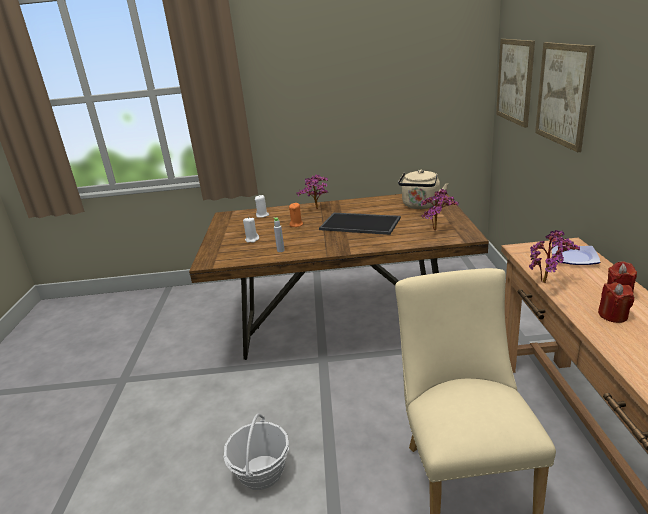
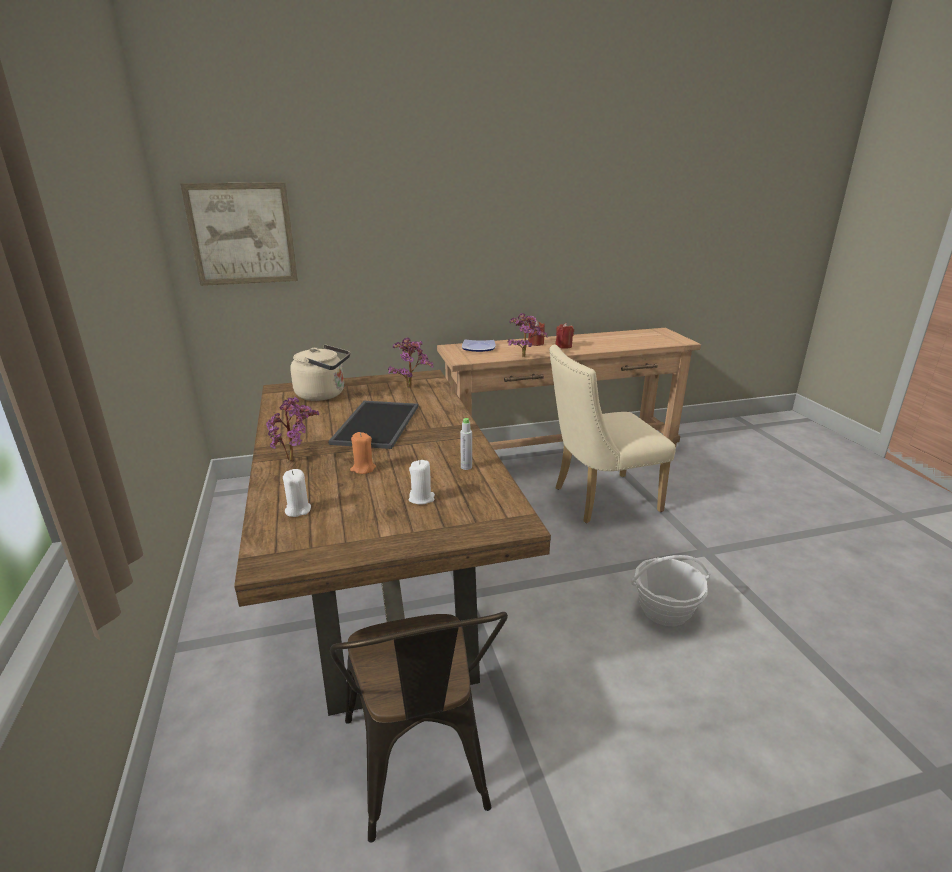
camera: 105 degrees left, 0 degrees up
picture [535,42,595,152] -> none
none -> brown chair [330,612,508,842]

